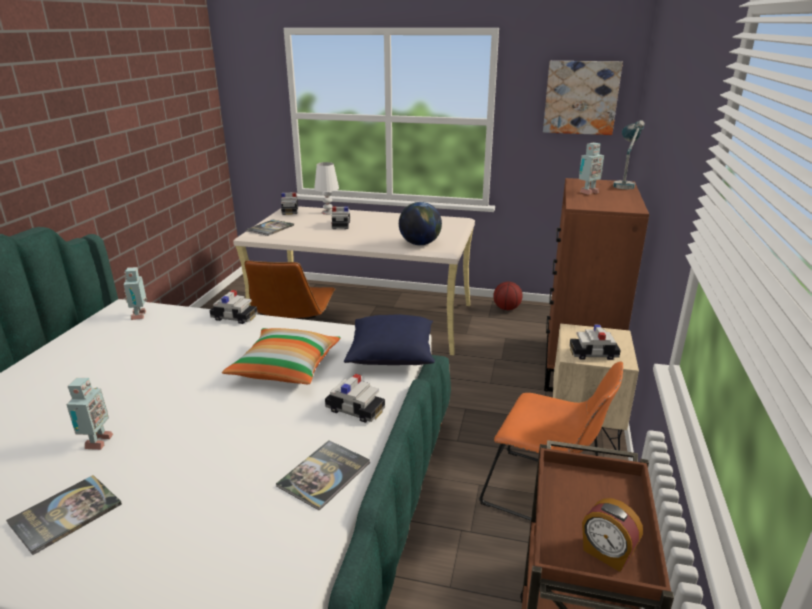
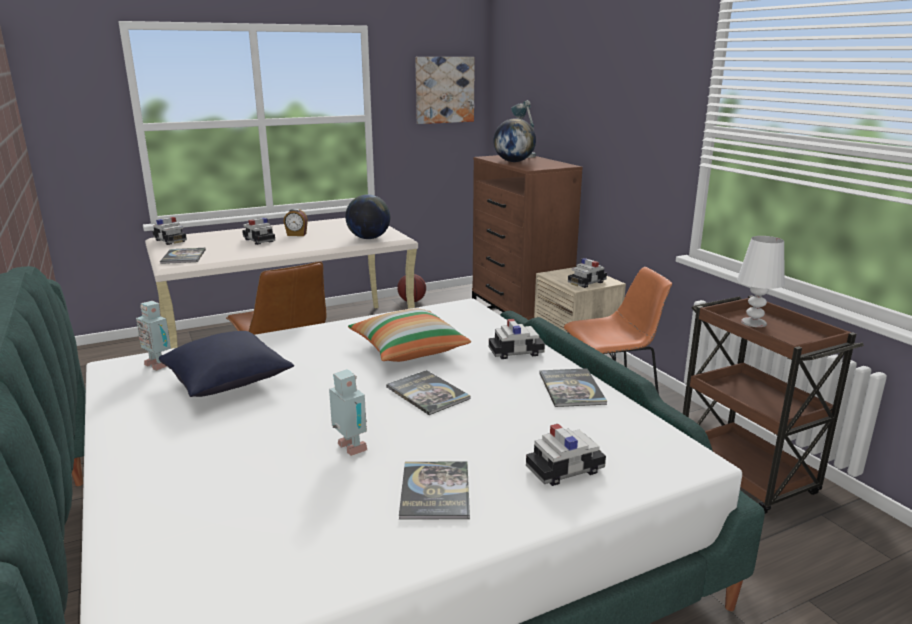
camera: 40 degrees left, 5 degrees down
toy car [210,290,257,324] -> toy car moved to [526,424,606,486]
white table lamp [314,162,339,215] -> white table lamp moved to [737,236,785,327]
blue pillow [344,315,435,365] -> blue pillow moved to [159,331,294,397]
toy robot [579,143,604,195] -> globe [493,118,536,162]
alarm clock [582,498,643,572] -> alarm clock moved to [284,209,308,236]
none -> book [386,370,471,415]

